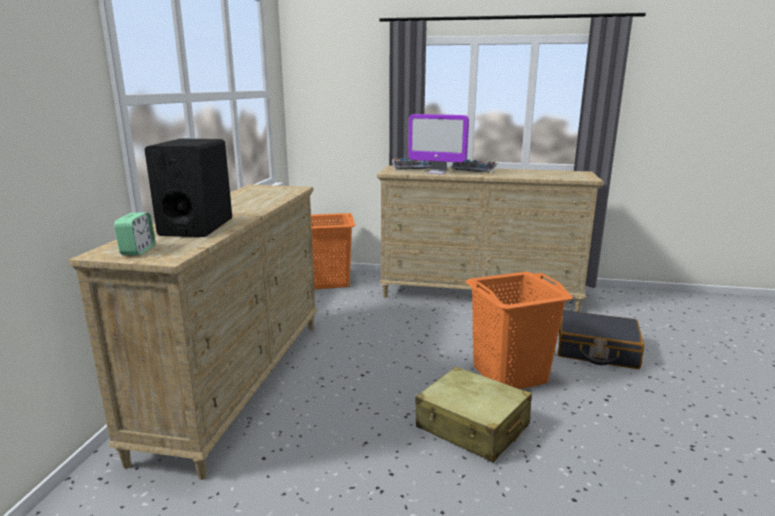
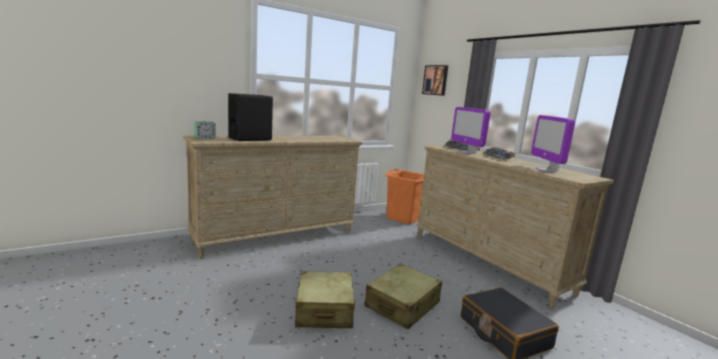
camera: 45 degrees right, 5 degrees down
orange laundry basket [466,272,573,389] -> beige suitcase [364,264,442,329]
none -> picture [422,65,448,96]
none -> monitor [531,115,575,172]

